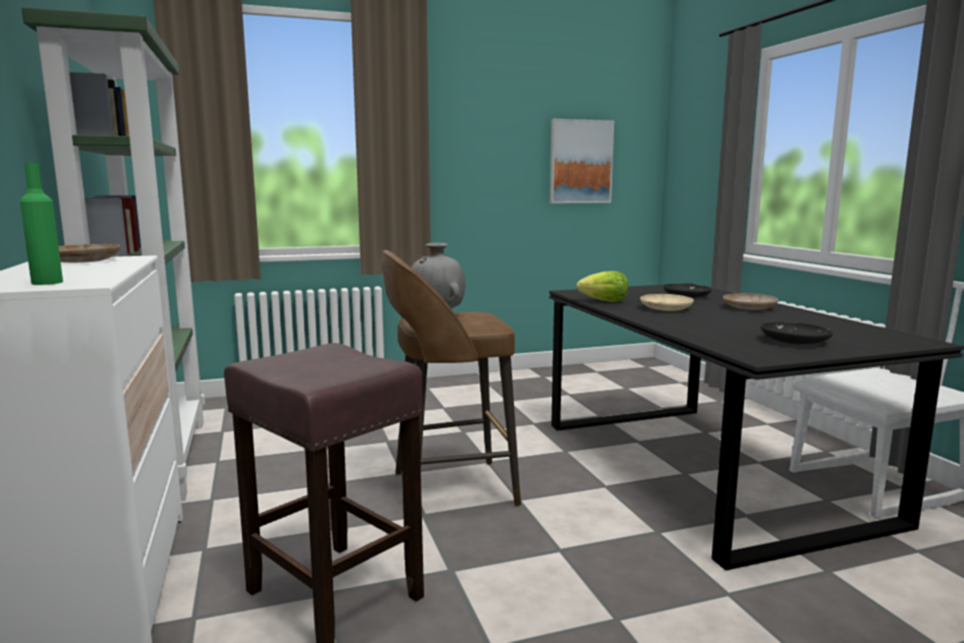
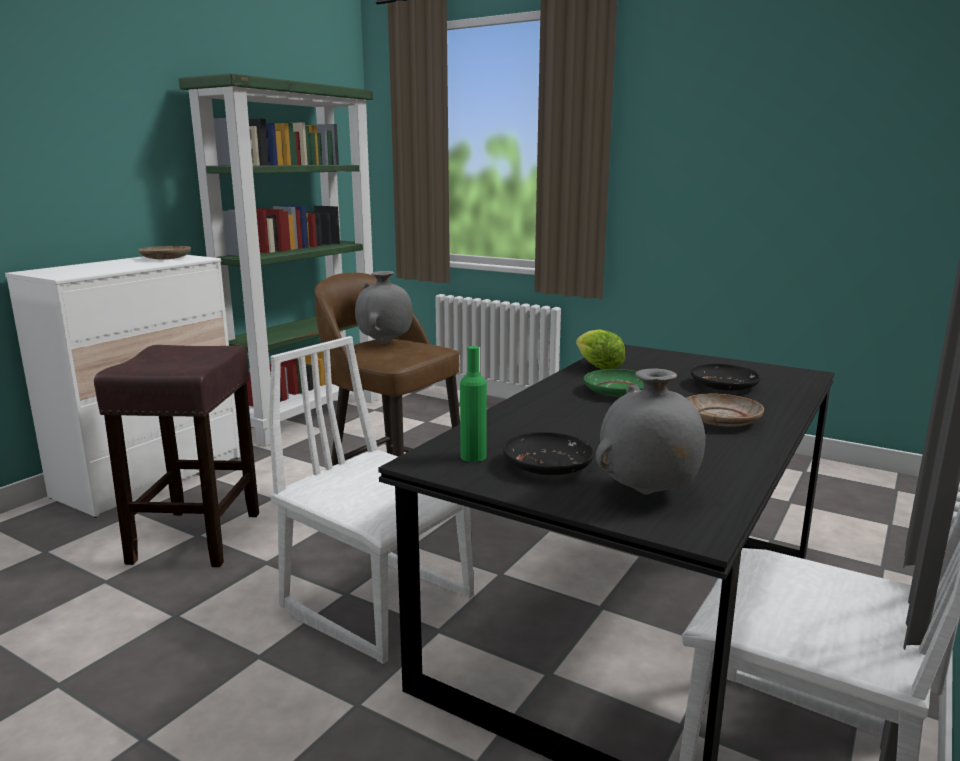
camera: 50 degrees right, 5 degrees up
green bottle [20,163,63,285] -> green bottle moved to [460,346,487,462]
picture [550,119,614,203] -> none
beige plate [640,294,694,311] -> green plate [583,369,644,397]
none -> white chair [269,336,474,664]
none -> grey vase [596,368,705,495]

